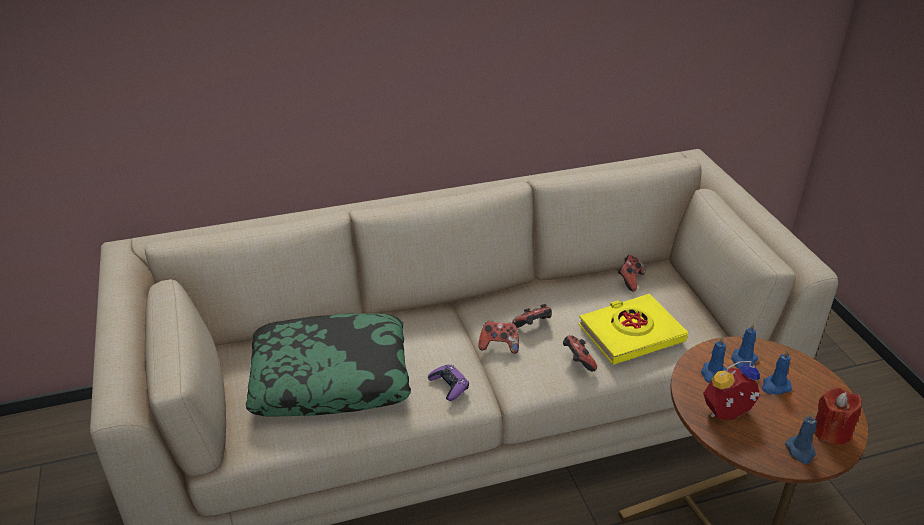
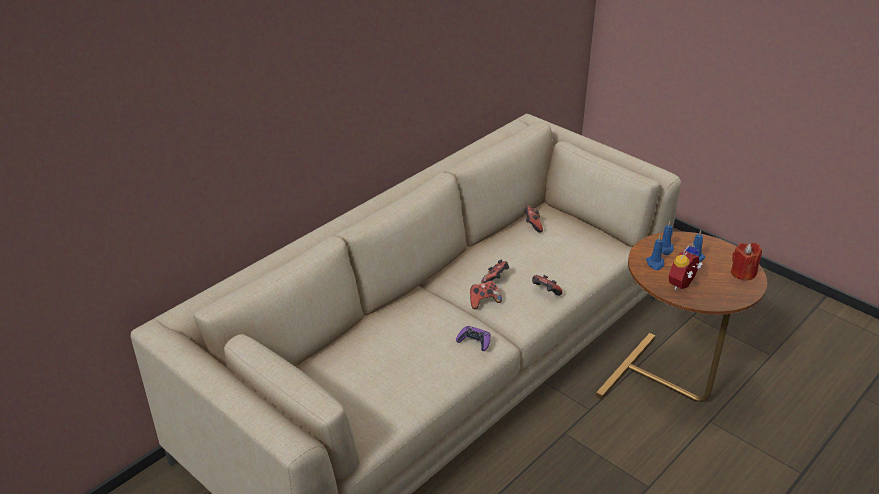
camera: 30 degrees left, 0 degrees up
pillow [246,313,411,417] -> none
yellow book [578,294,688,365] -> none
blue candle [785,412,817,464] -> none

